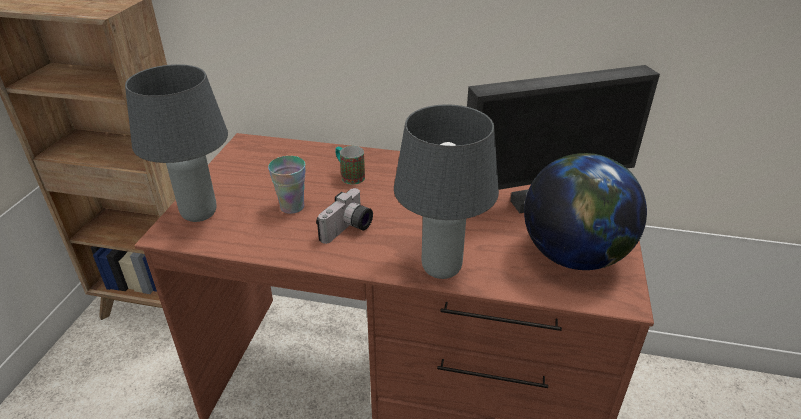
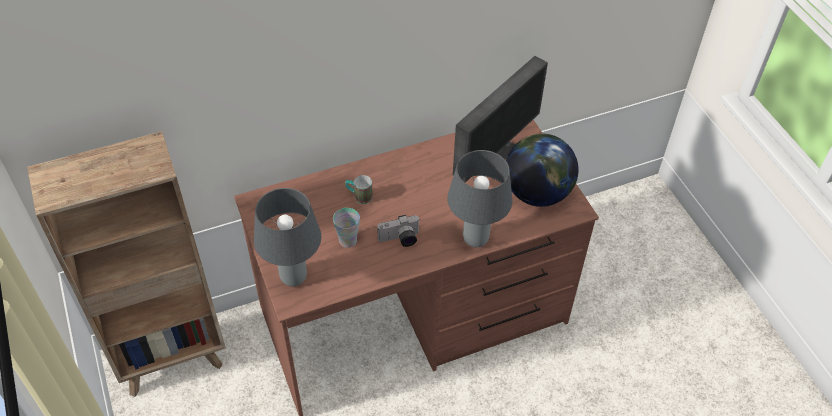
camera: 35 degrees left, 15 degrees up
camera [316,188,373,244] -> camera turned 75 degrees clockwise [377,215,420,247]

